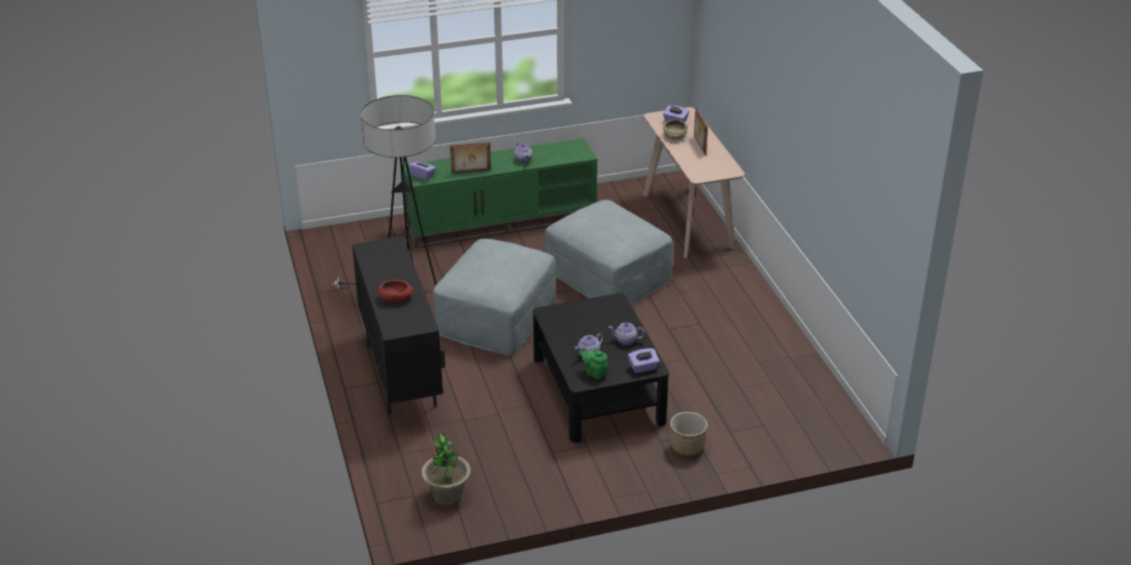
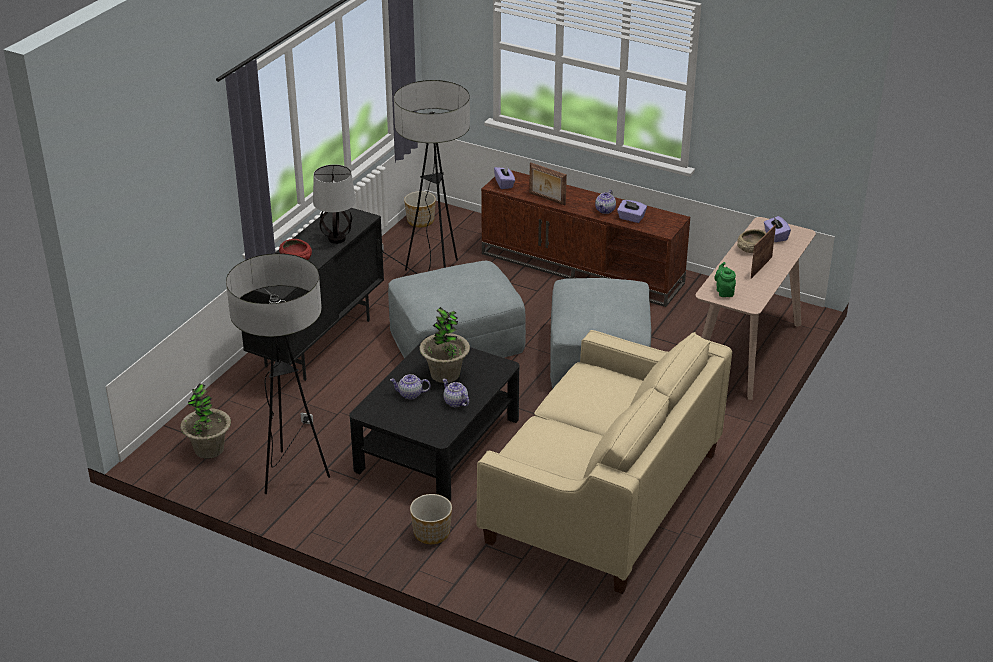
camera: 45 degrees right, 0 degrees up
green tv stand [402,138,597,248] -> brown tv stand [481,170,690,307]
green teapot [580,347,608,379] -> green teapot moved to [714,262,736,297]
purple tissue box [628,348,660,373] -> purple tissue box moved to [617,200,647,223]
none -> floor lamp [226,253,330,494]
none -> table lamp [313,164,356,244]
none -> planter [404,191,436,227]
none -> potted plant [419,307,470,383]
none -> beige sofa [476,330,732,594]

